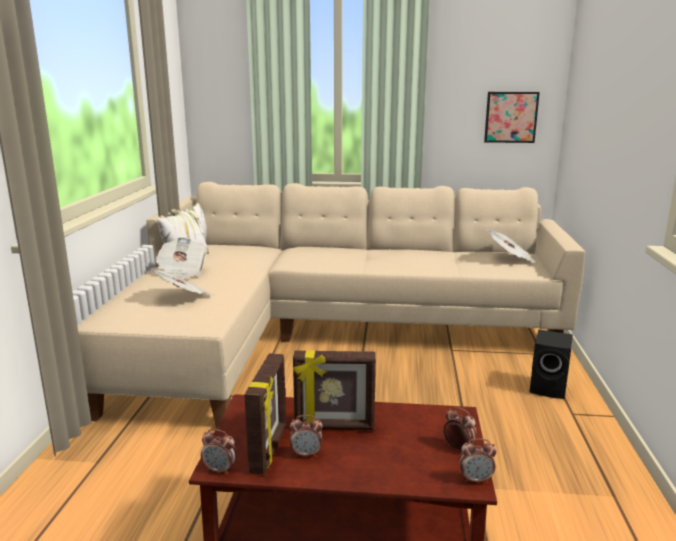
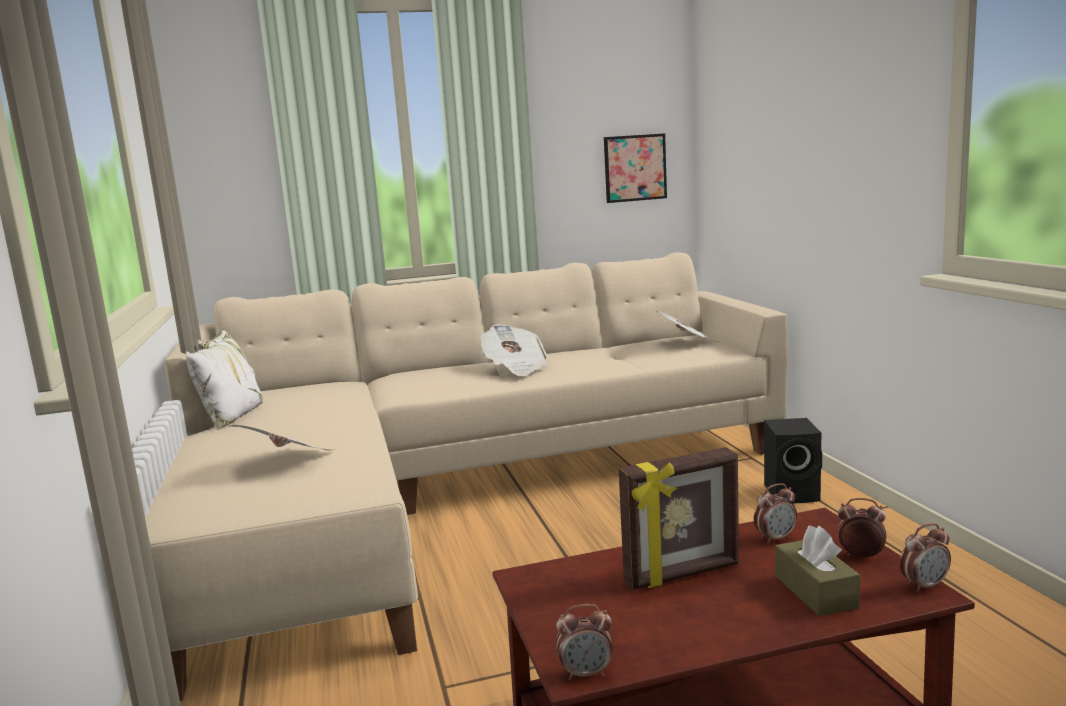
camera: 20 degrees left, 5 degrees down
newspaper [155,237,208,279] -> newspaper moved to [480,324,549,376]
picture frame [244,353,286,475] -> none
alarm clock [290,415,323,457] -> alarm clock moved to [754,483,797,544]
none -> brown tissue box [775,526,860,616]

